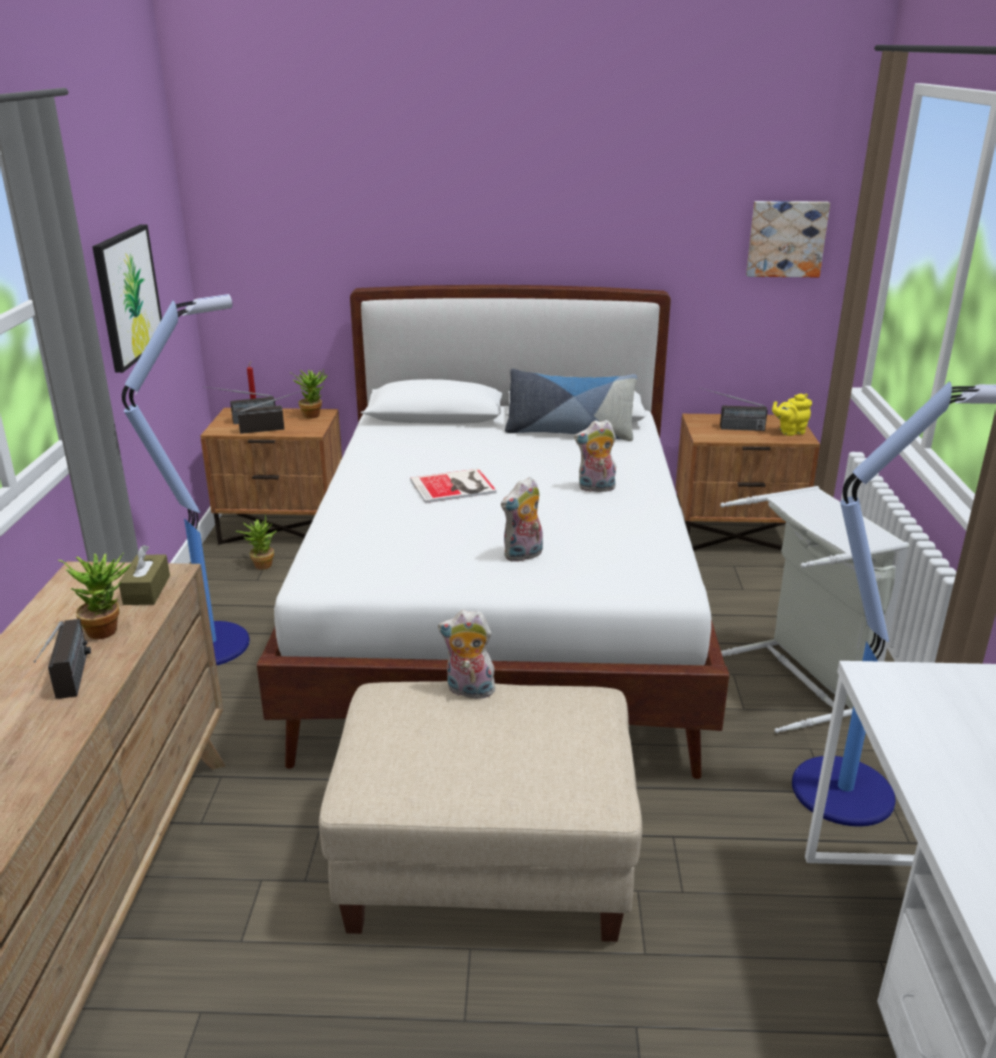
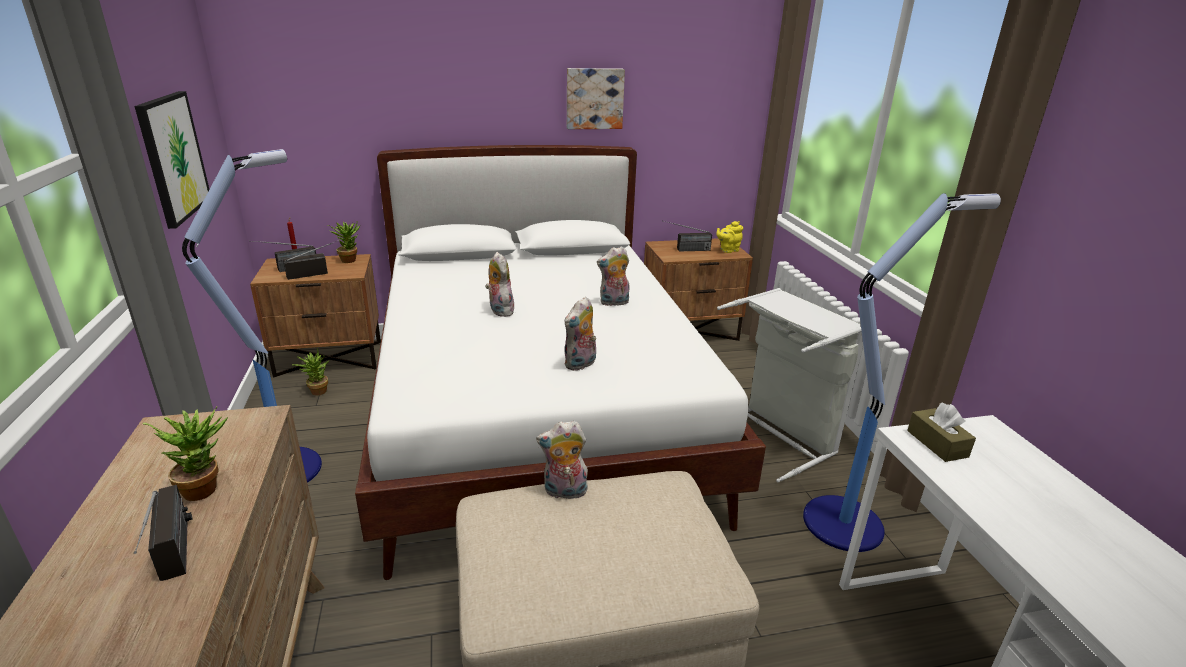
camera: 15 degrees left, 0 degrees up
brown tissue box [119,545,170,605] -> brown tissue box moved to [907,403,976,462]
book [410,469,497,503] -> plush toy [485,252,514,317]
pillow [505,368,638,441] -> none
picture [746,201,830,277] -> picture moved to [567,68,625,129]

